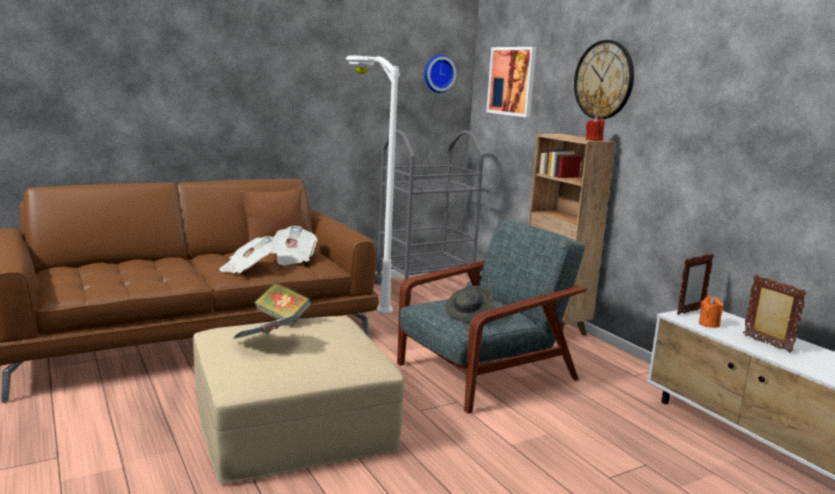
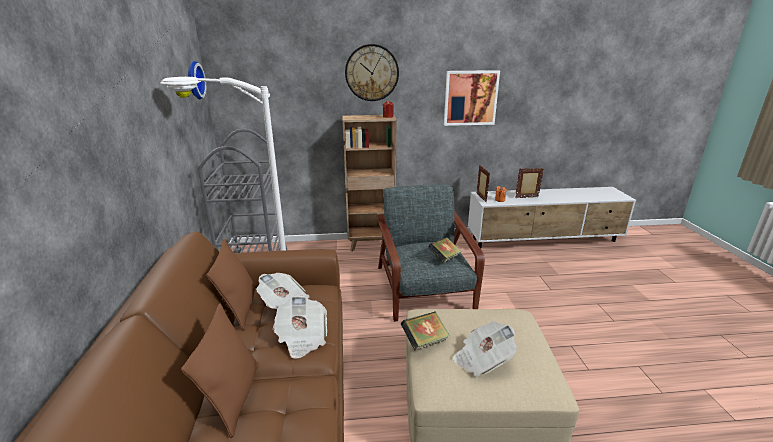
camera: 65 degrees left, 10 degrees up
grey hat [446,286,494,322] -> book [428,237,462,263]
picture [486,47,536,117] -> picture moved to [444,70,500,126]
none -> brown pillow [181,304,259,438]

